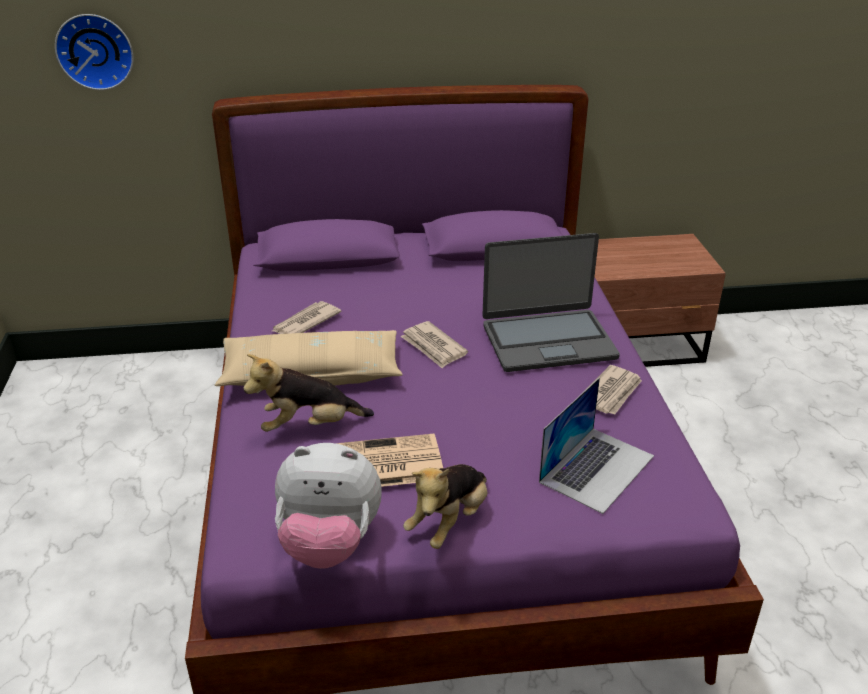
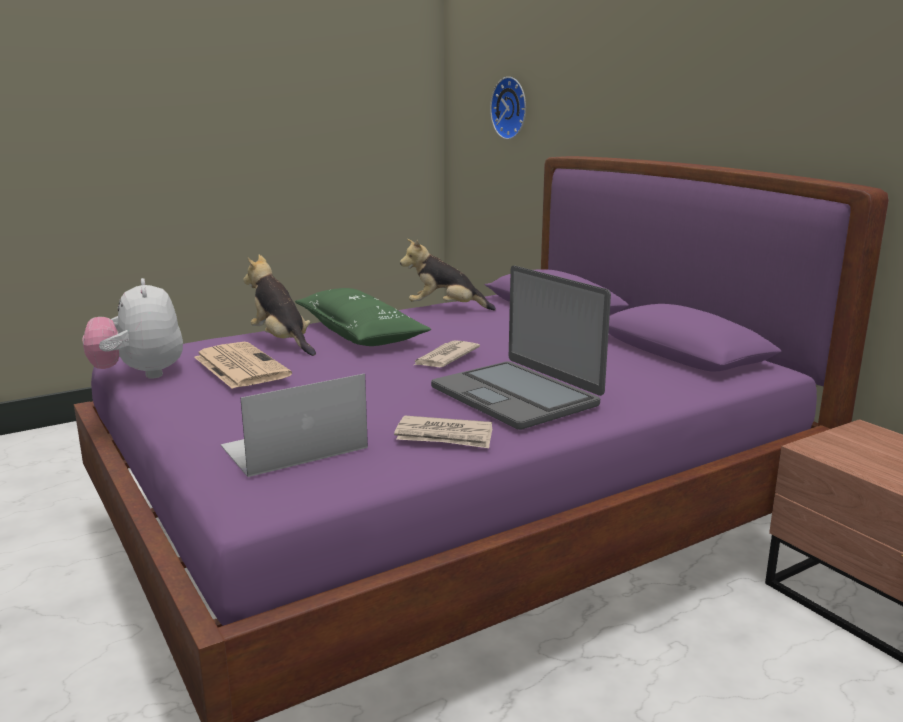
camera: 65 degrees right, 15 degrees down
beige pillow [215,330,403,386] -> green pillow [295,288,431,346]
newspaper [272,301,342,334] -> none
plush toy [403,464,487,549] -> plush toy moved to [400,239,496,311]
laptop [539,378,654,514] -> laptop turned 135 degrees clockwise [221,374,368,477]

